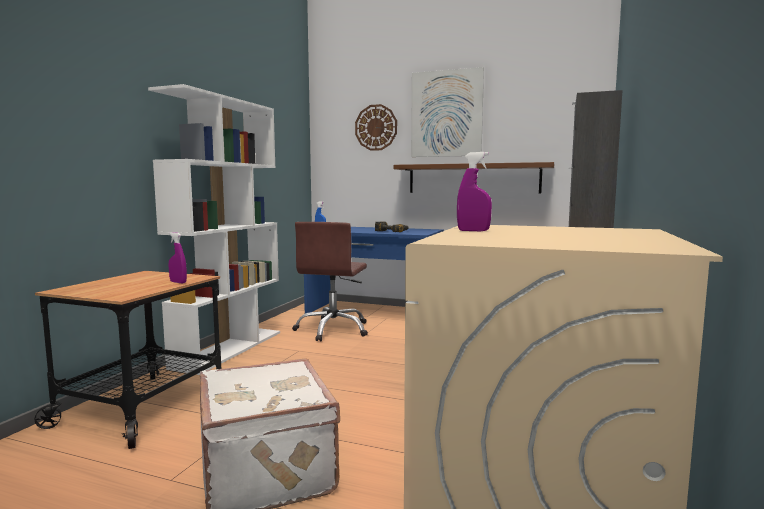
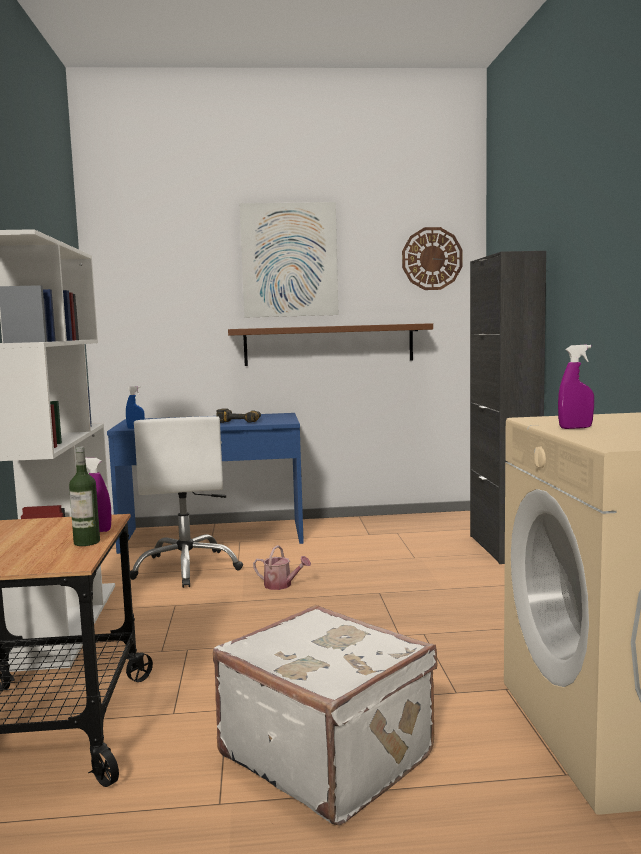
camera: 25 degrees left, 0 degrees up
brown office chair [292,222,368,341] -> white office chair [130,416,243,588]
wall clock [355,104,397,151] -> wall clock moved to [402,227,463,290]
none -> bottle [69,447,100,546]
none -> watering can [253,545,311,590]

